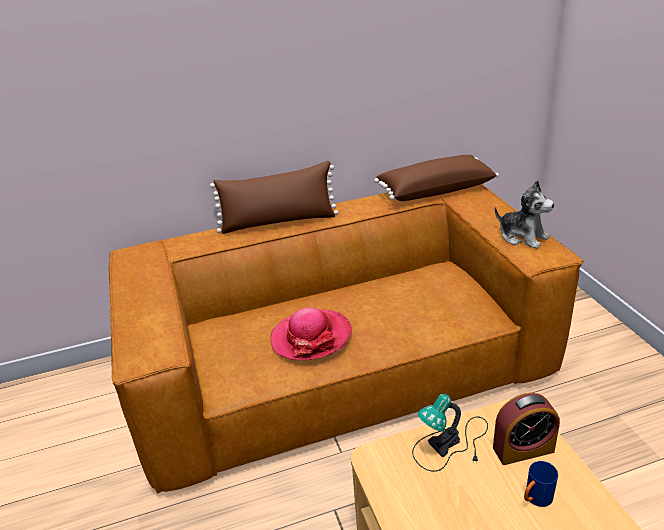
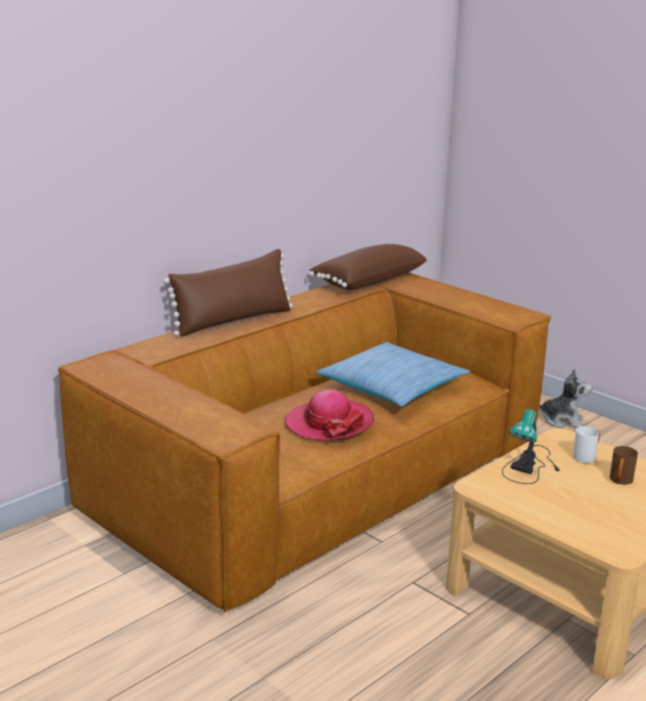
camera: 30 degrees left, 10 degrees down
alarm clock [493,393,560,465] -> white mug [573,426,600,463]
plush toy [495,180,554,249] -> plush toy moved to [539,368,593,428]
blue mug [524,461,558,507] -> brown mug [610,446,638,485]
none -> pillow [316,342,470,407]

